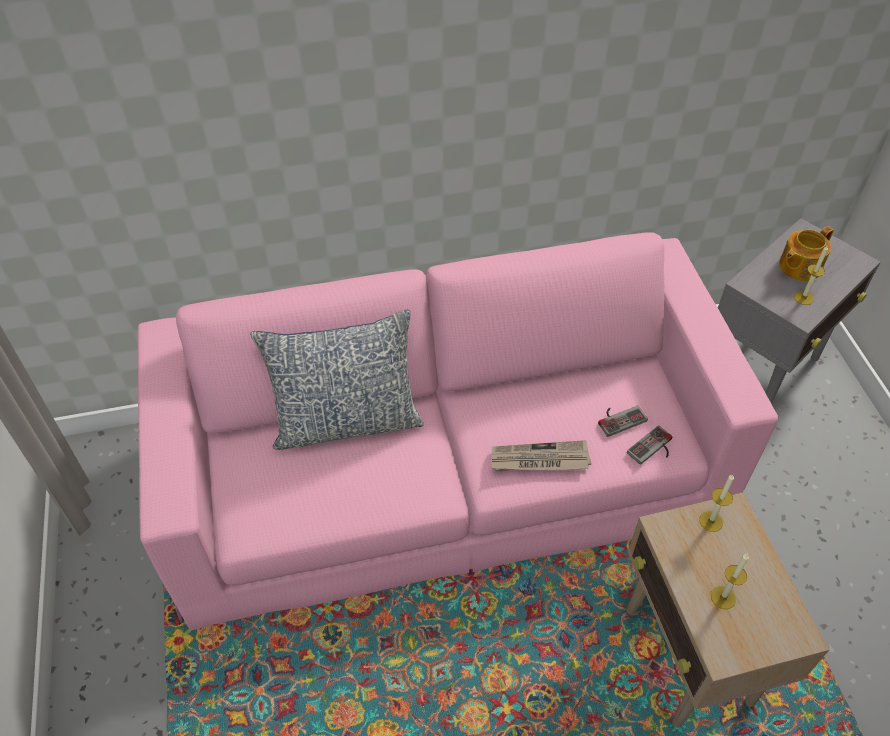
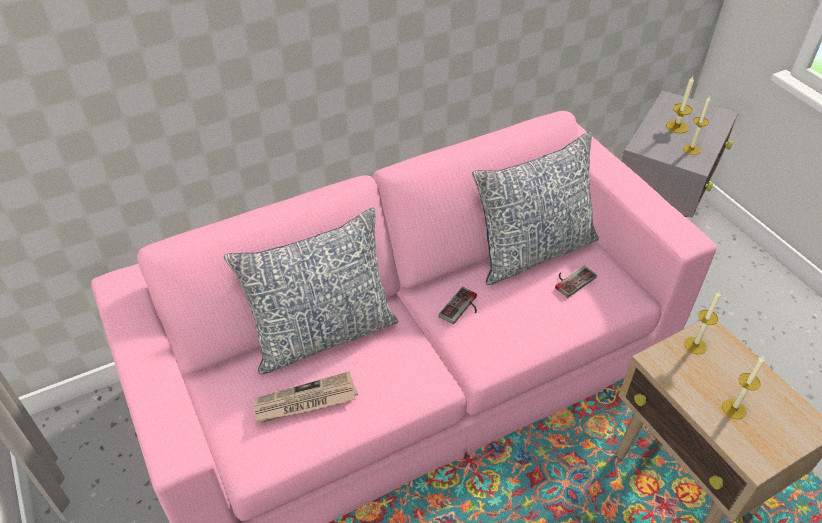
camera: 15 degrees left, 5 degrees down
newspaper [491,440,591,471] -> newspaper moved to [254,371,358,423]
game controller [627,425,672,465] -> game controller moved to [439,287,477,324]
teapot [779,226,834,281] -> candle [666,76,694,133]
none -> pillow [472,131,599,285]

